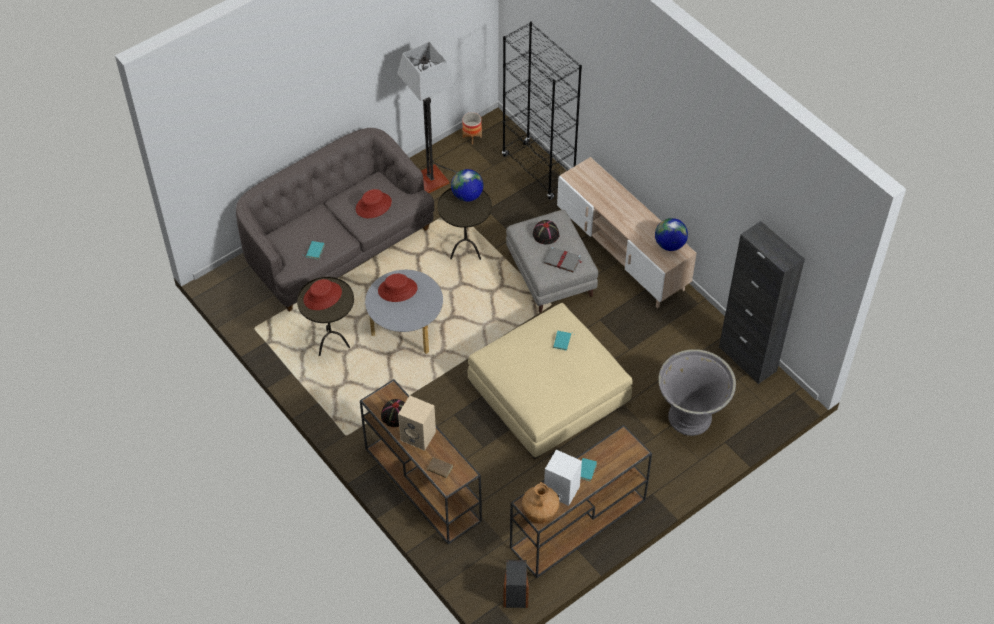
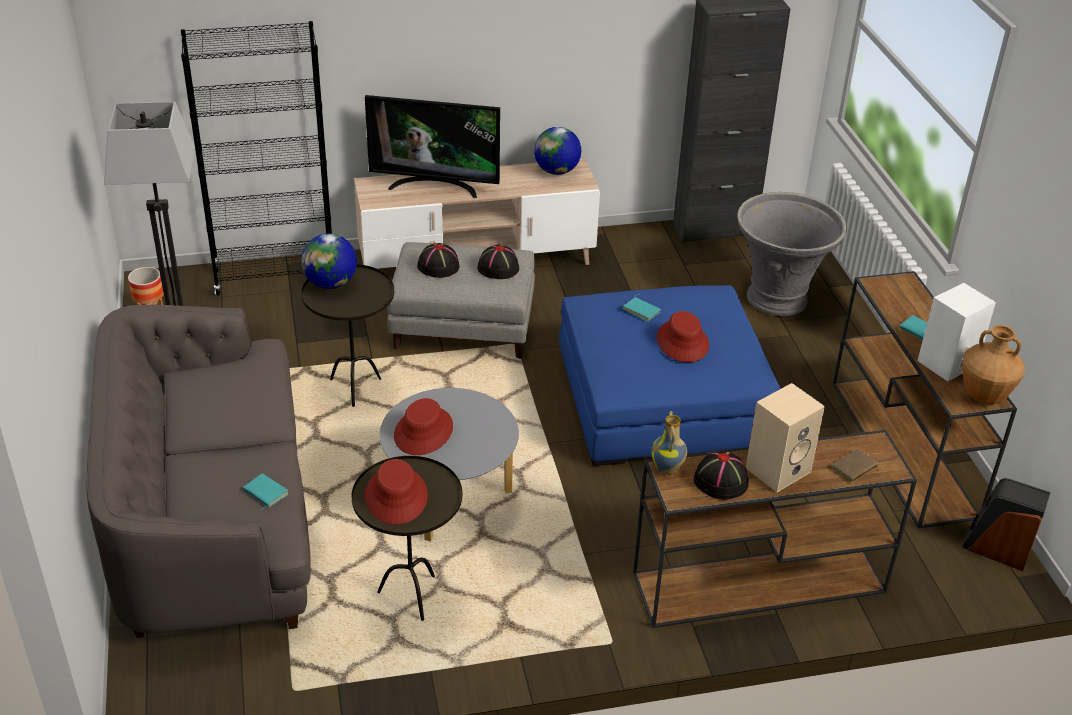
camera: 65 degrees left, 15 degrees down
red hat [356,189,392,218] -> red hat moved to [657,311,709,362]
beige ottoman [468,303,632,459] -> blue ottoman [559,285,781,466]
grey book [544,246,582,273] -> black hat [477,245,519,279]
none -> television [365,95,500,198]
none -> vase [651,411,687,475]

